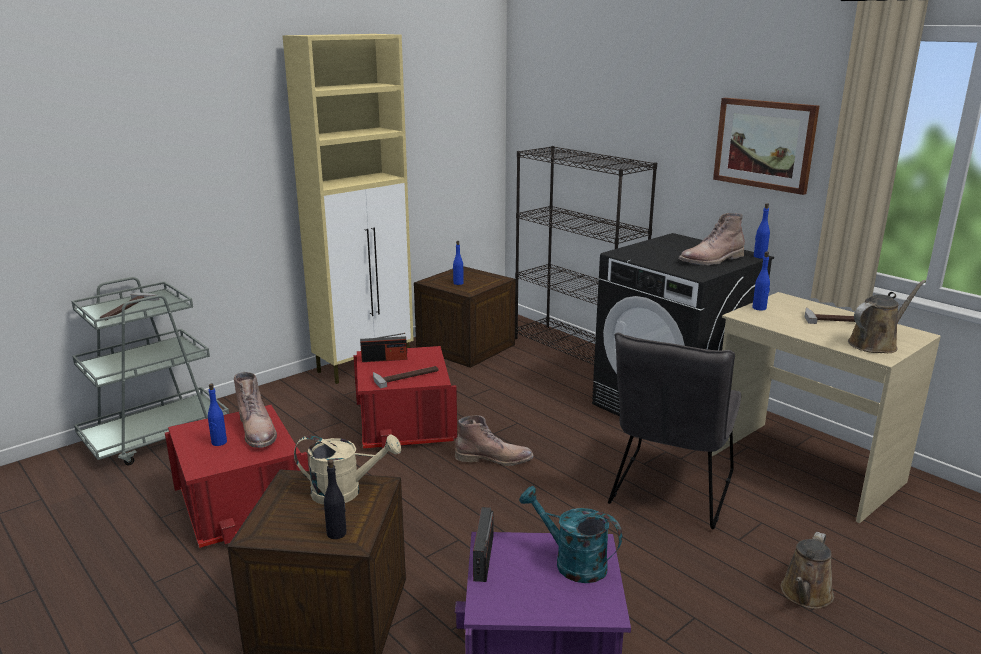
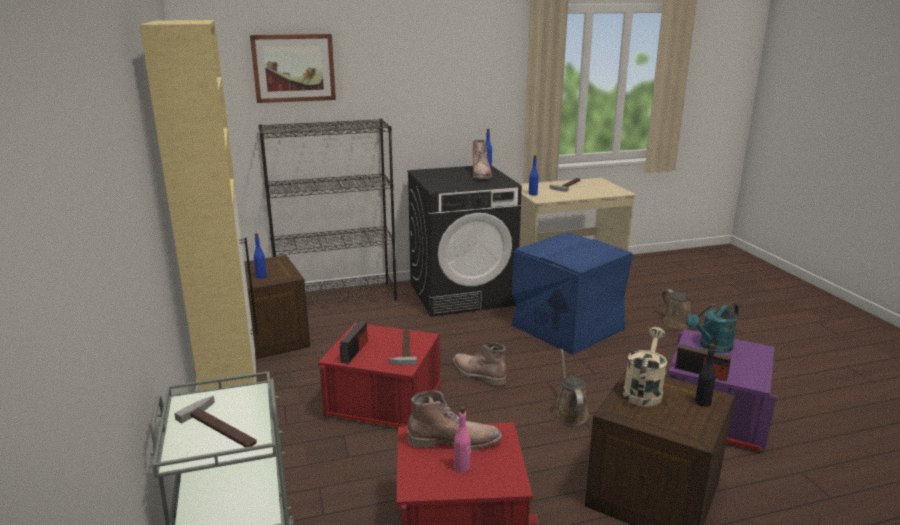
camera: 65 degrees left, 0 degrees up
blue bottle [208,384,227,446] -> pink bottle [454,406,471,473]
brown boot [455,415,533,466] -> brown boot turned 75 degrees counterclockwise [453,342,507,386]
grey chair [608,333,741,529] -> blue storage box [511,232,633,355]
picture [713,98,819,195] -> picture moved to [250,34,336,103]
brown watering can [848,280,926,353] -> brown watering can moved to [553,349,589,426]

